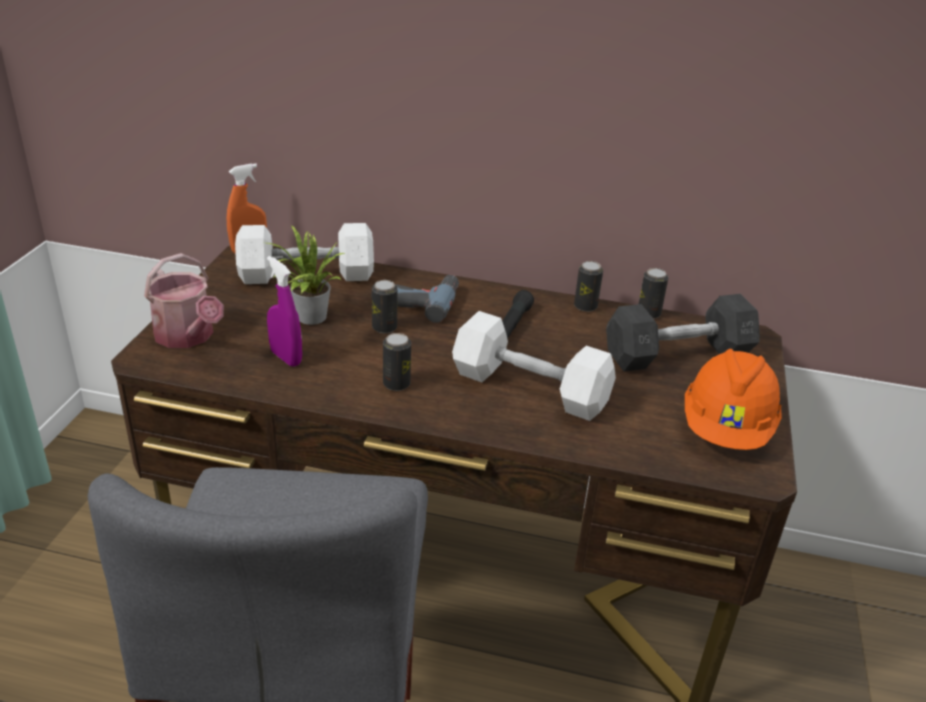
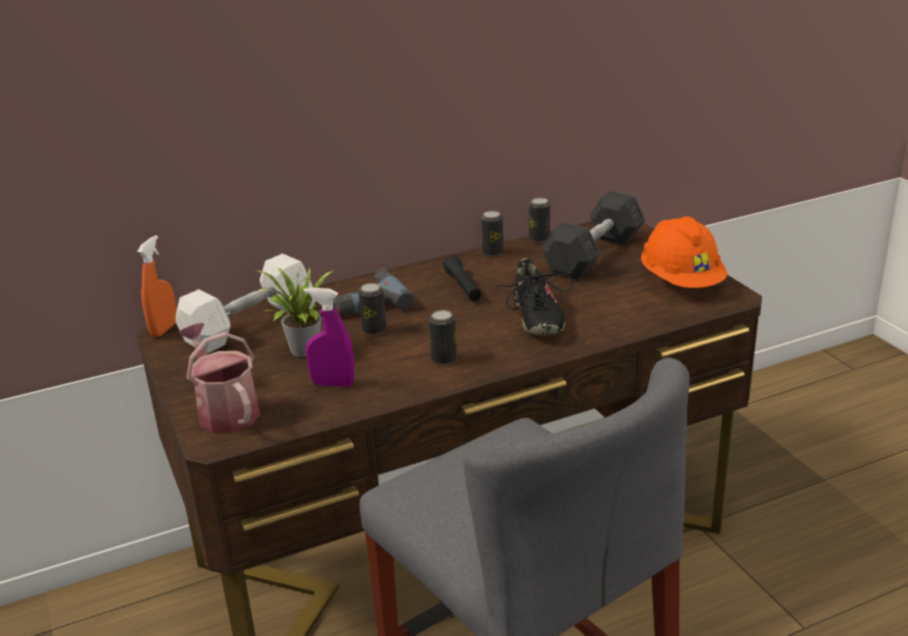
camera: 35 degrees left, 5 degrees down
watering can [144,253,224,348] -> watering can turned 135 degrees counterclockwise [178,323,260,433]
white dumbbell [452,311,616,421] -> black shoe [495,258,573,336]

